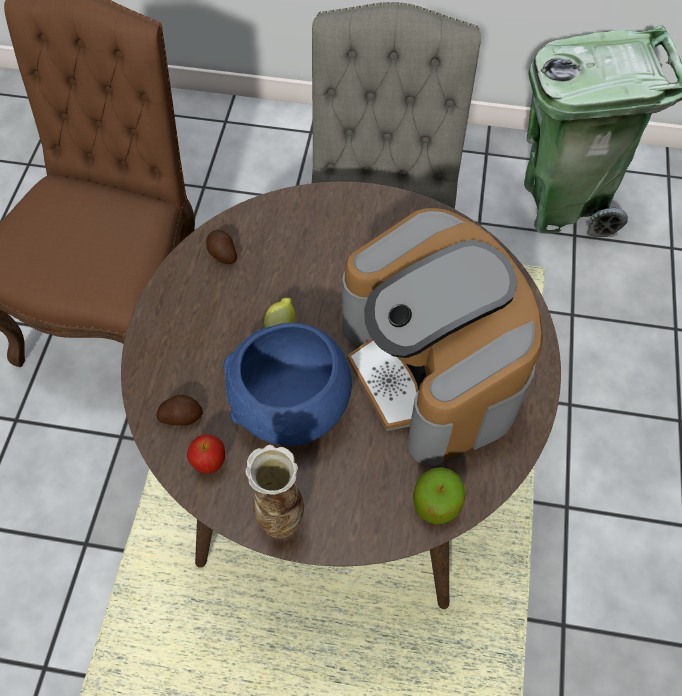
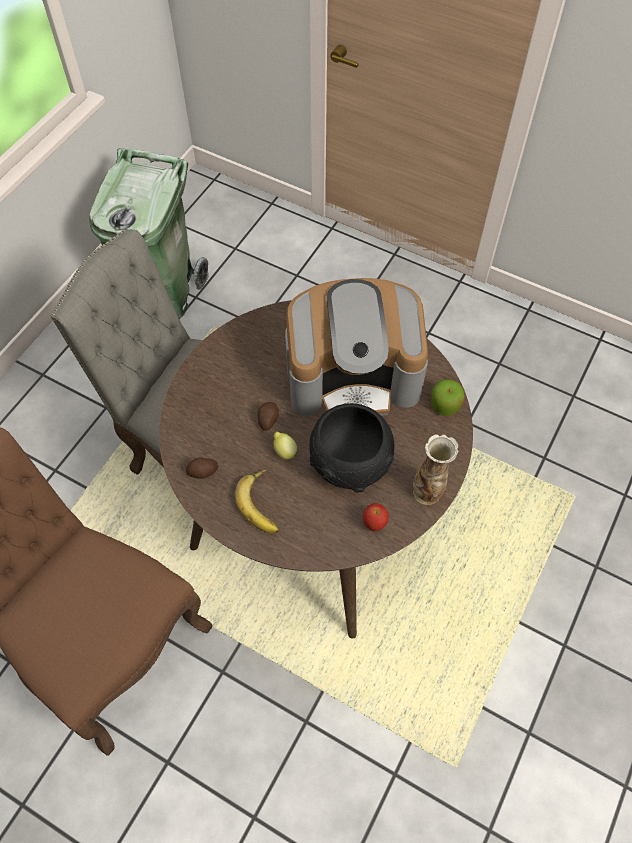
camera: 70 degrees left, 0 degrees up
potato [157,395,203,425] -> potato moved to [257,402,279,431]
blue bowl [223,323,352,446] -> black bowl [309,403,395,493]
none -> banana [235,470,278,533]

